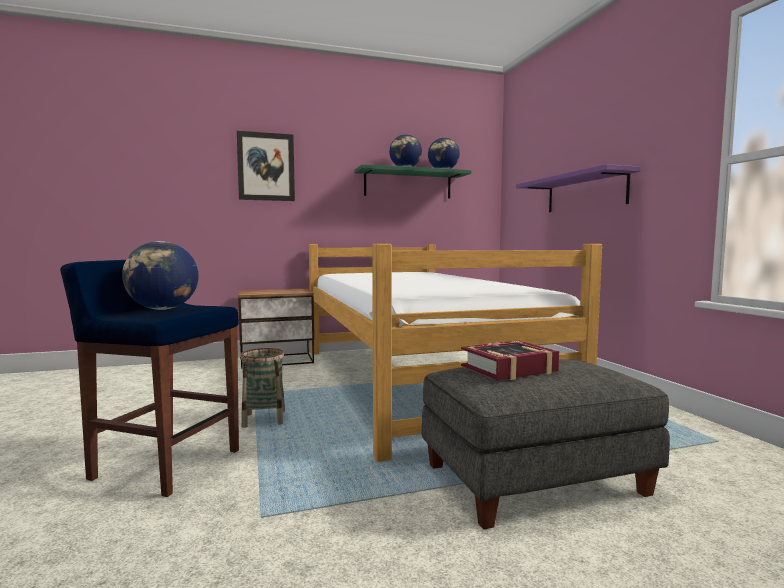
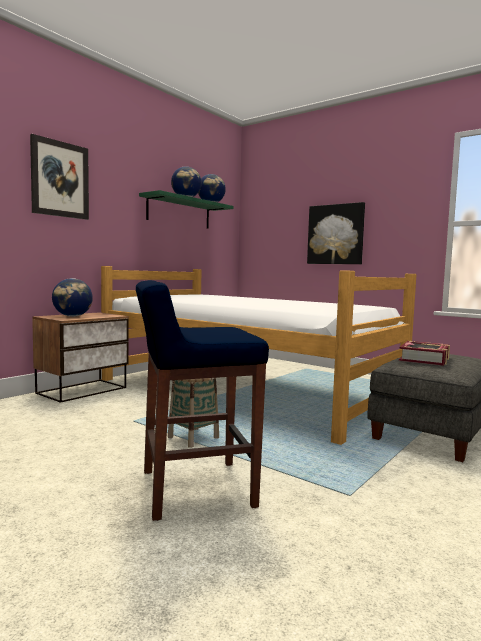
camera: 35 degrees left, 0 degrees up
globe [122,241,198,310] -> globe moved to [52,278,93,317]
purple shelf [516,164,641,212] -> picture [307,202,365,264]

